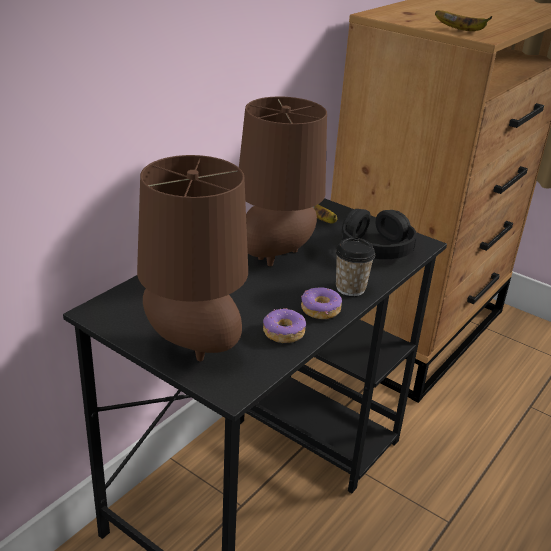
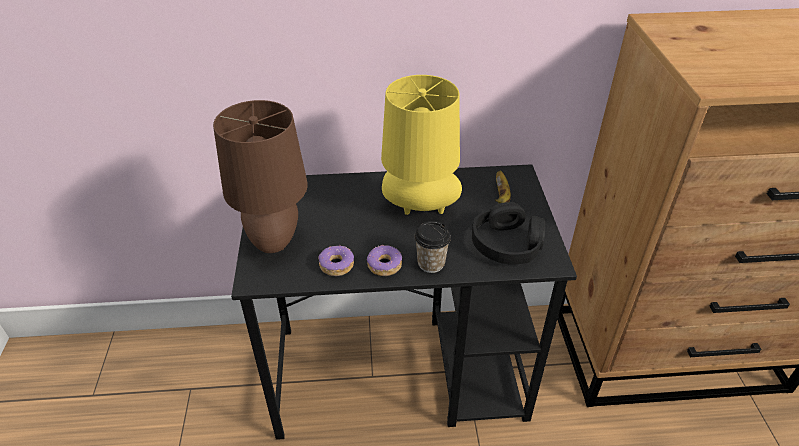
camera: 50 degrees right, 10 degrees up
brown table lamp [239,97,327,266] -> yellow table lamp [381,75,462,215]
banana [435,10,493,31] -> none

